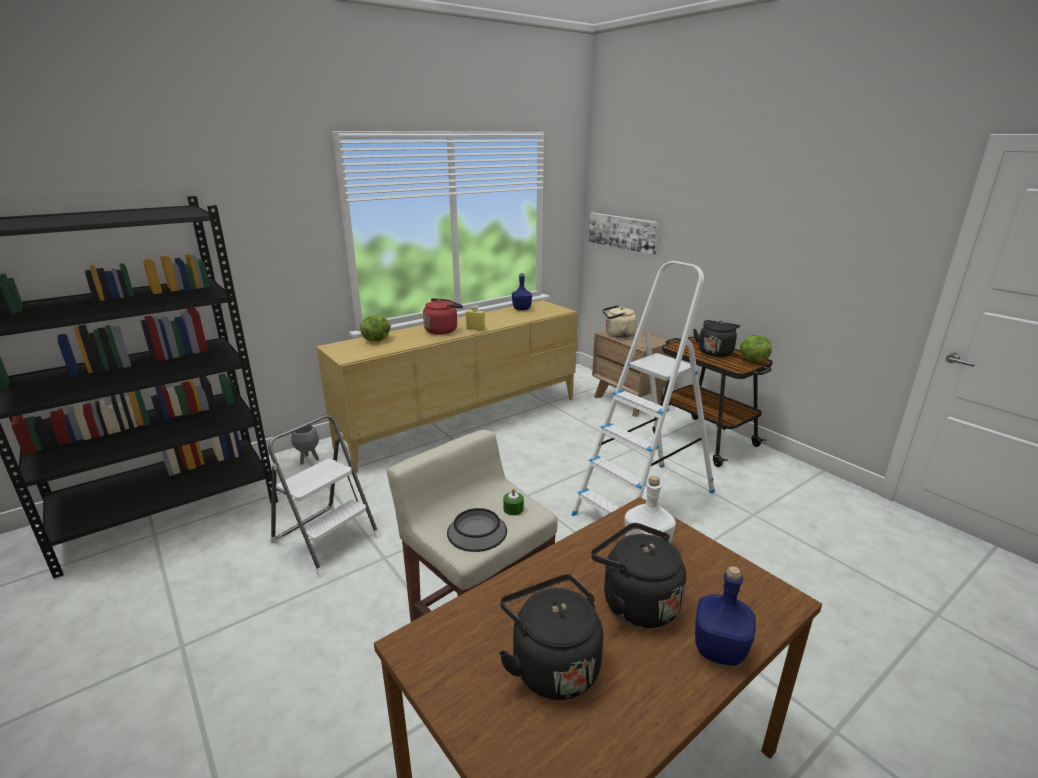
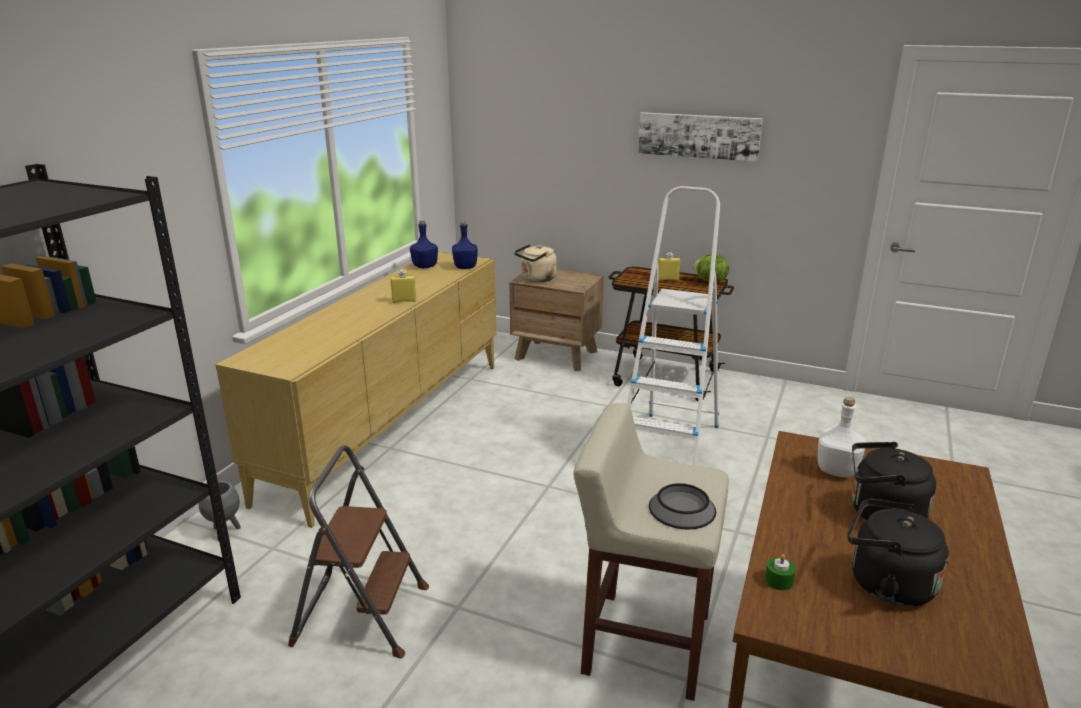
camera: 30 degrees left, 0 degrees up
white step ladder [268,415,382,577] -> brown step ladder [288,445,429,658]
lettuce [360,315,391,342] -> none
red kettle [423,298,463,335] -> none
green candle [503,489,524,515] -> green candle moved to [765,554,796,590]
picture [589,213,659,255] -> picture moved to [638,112,763,162]
black kettle [693,320,740,357] -> yellow bottle [658,252,680,281]
blue bottle [695,566,756,666] -> blue bottle moved to [452,221,478,269]

